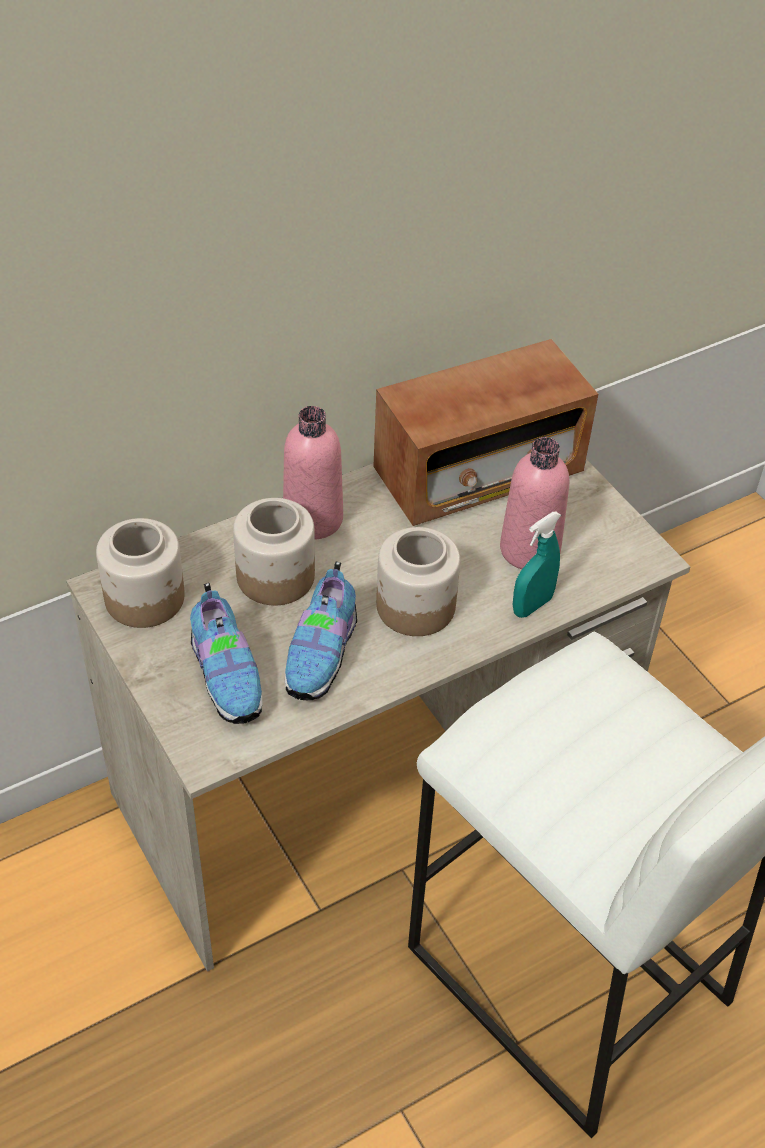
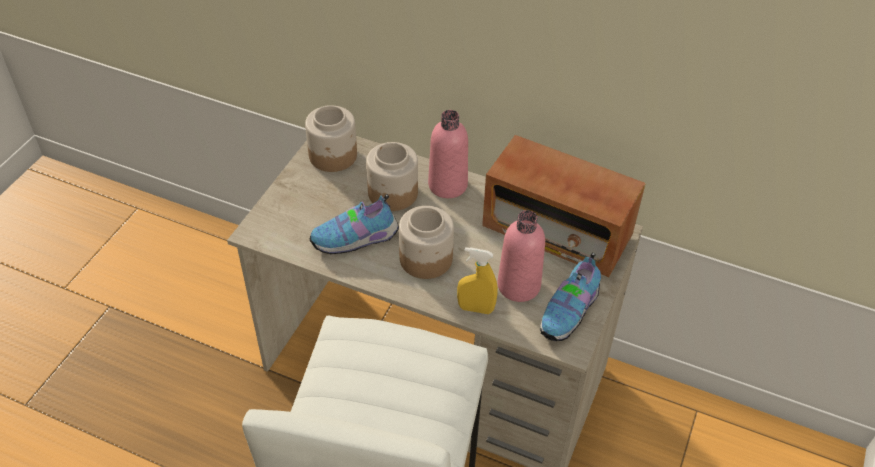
camera: 55 degrees right, 0 degrees up
shoe [190,583,263,724] -> shoe moved to [540,253,601,341]
turquoise spray bottle [513,512,561,618] -> yellow spray bottle [457,247,498,314]

